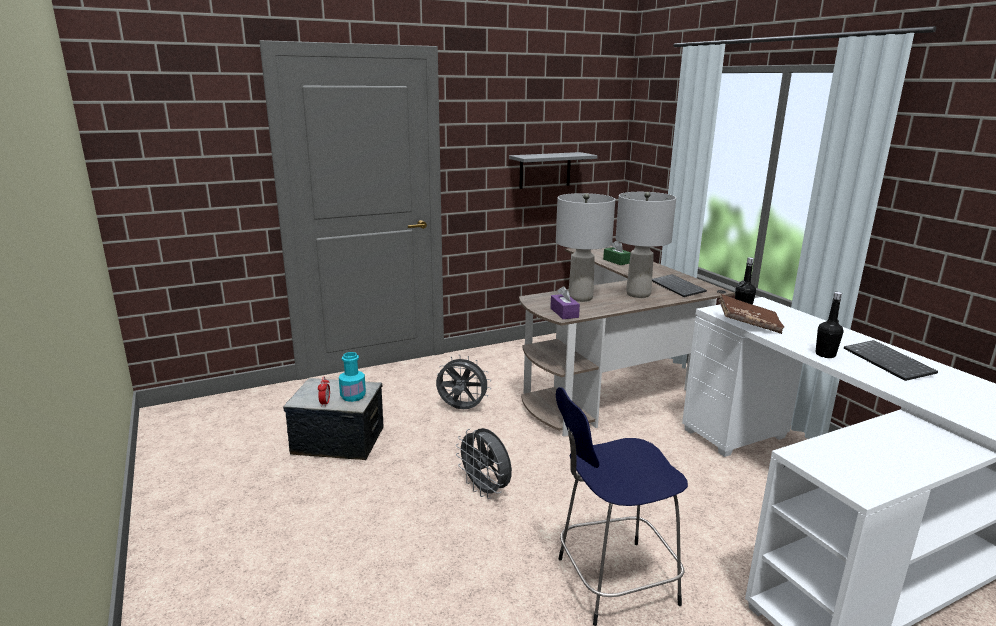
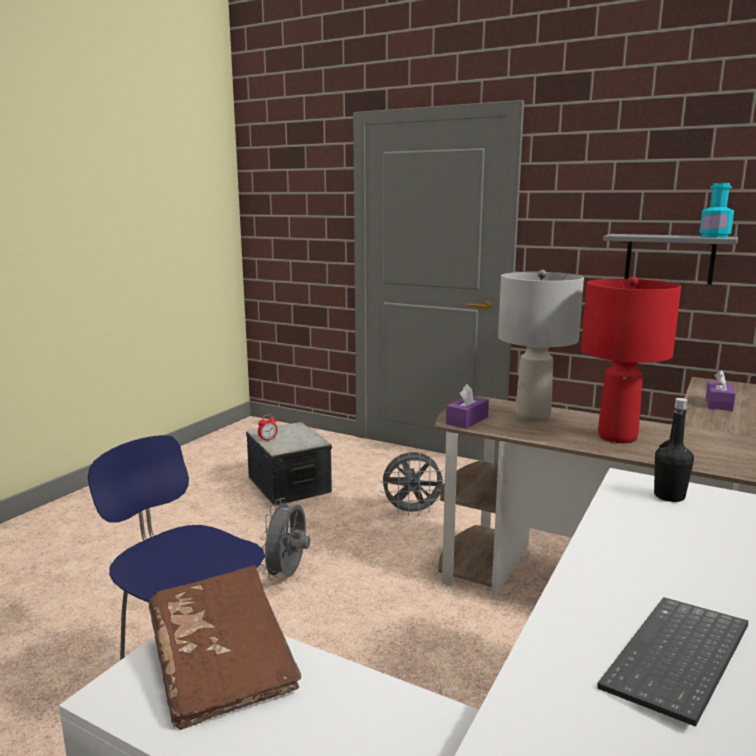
camera: 55 degrees right, 5 degrees down
turquoise bottle [339,352,366,402] -> turquoise bottle moved to [699,183,734,238]
grey fan [436,355,491,409] -> grey fan turned 105 degrees clockwise [380,452,445,517]
green tissue box [603,240,631,265] -> purple tissue box [706,370,736,411]
grey table lamp [616,192,676,298] -> red table lamp [581,277,681,443]
keyboard [652,274,707,297] -> none
brown book [718,294,784,334] -> brown book moved to [149,565,301,730]
black bottle [816,292,843,358] -> none

